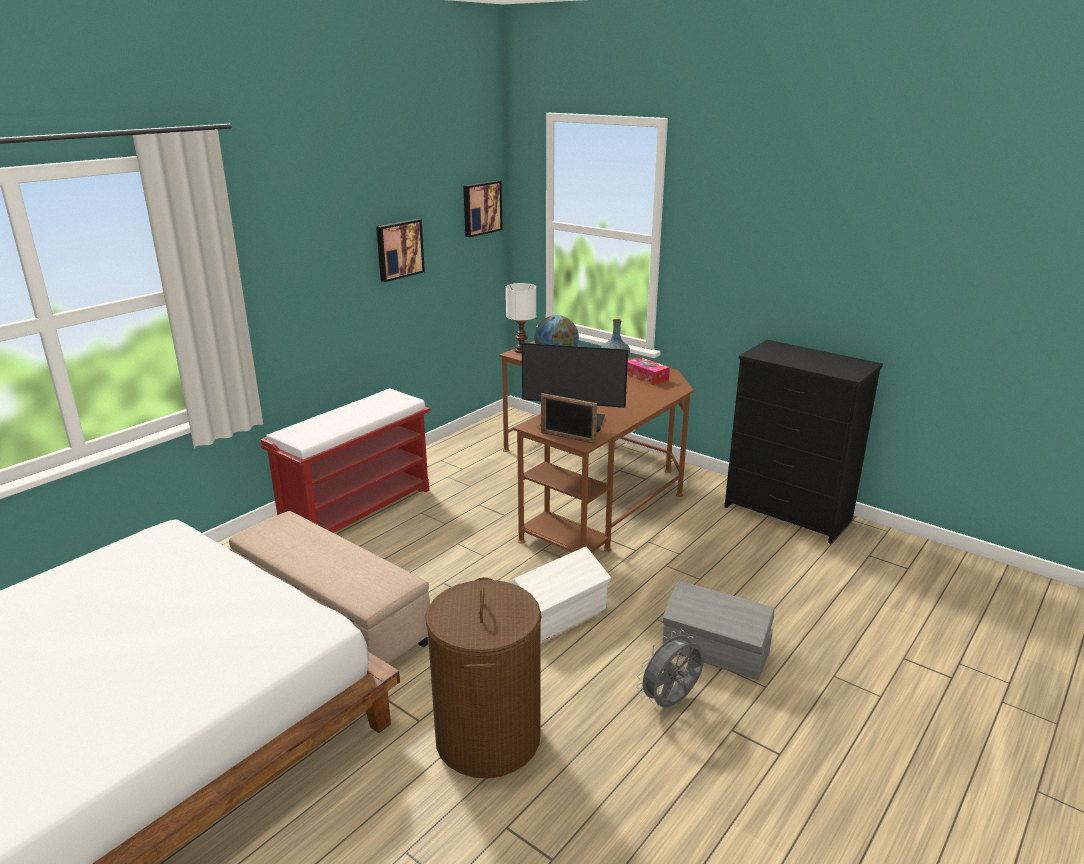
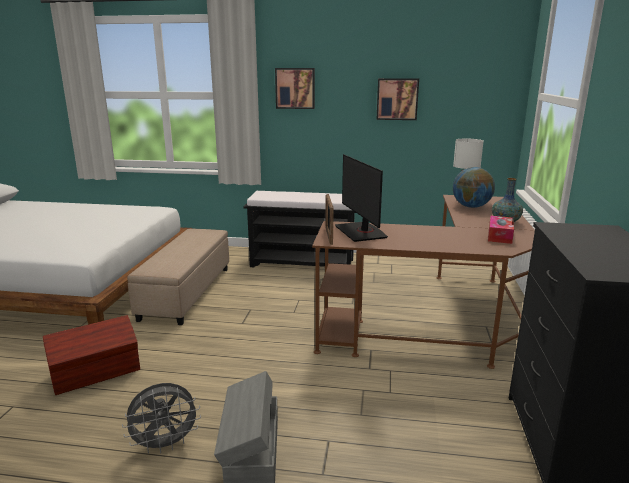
camera: 60 degrees right, 5 degrees down
red bench [260,388,430,533] -> black bench [243,191,356,267]
brown laundry basket [425,577,541,778] -> brown storage box [43,315,140,395]
picture [463,180,503,237] -> picture moved to [275,68,315,109]
white storage box [512,547,611,642] -> none
grey fan [636,630,704,707] -> grey fan turned 135 degrees clockwise [122,383,201,454]

